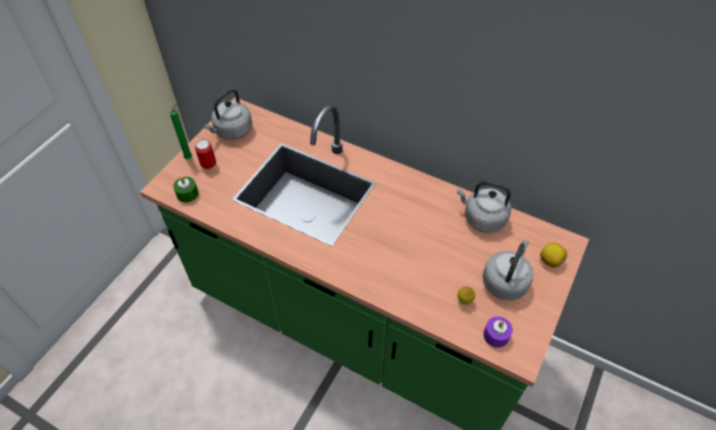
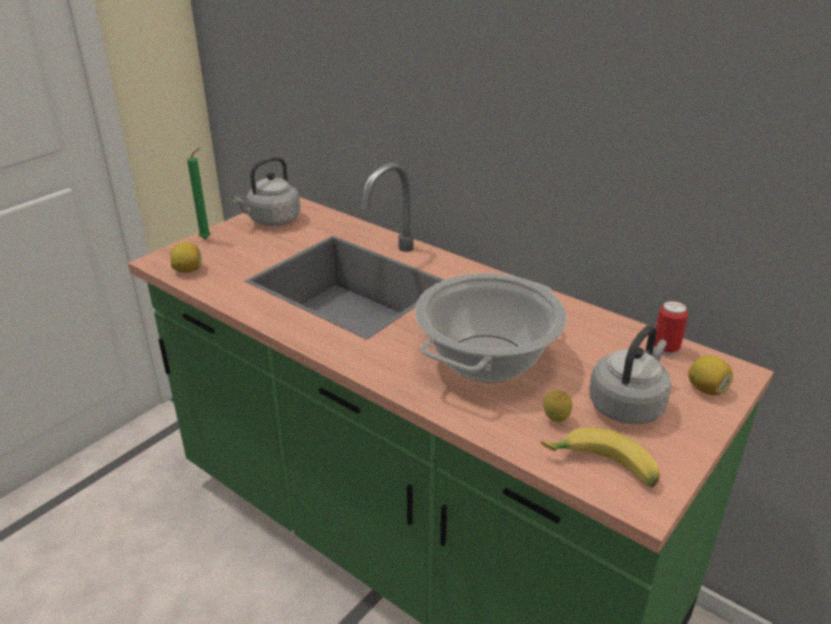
camera: 10 degrees right, 20 degrees down
green candle [173,177,199,203] -> lemon [171,242,202,272]
can [195,140,216,170] -> can moved to [654,301,688,355]
grey kettle [457,181,511,233] -> none
purple candle [483,316,513,348] -> banana [541,427,660,488]
none -> cooking pot [415,273,567,383]

